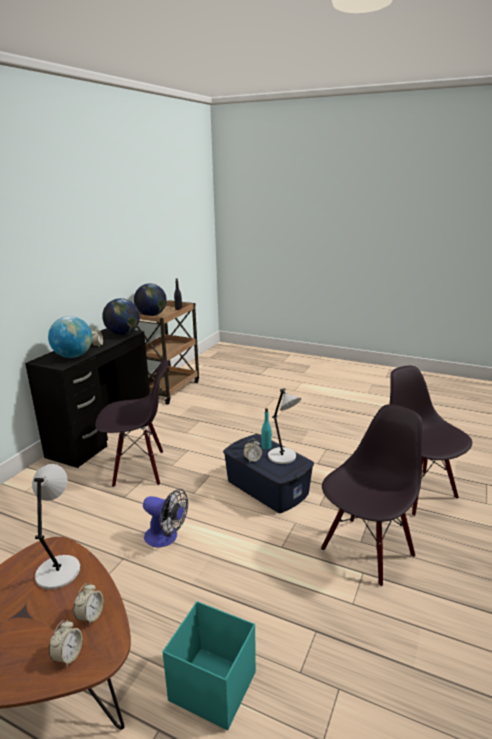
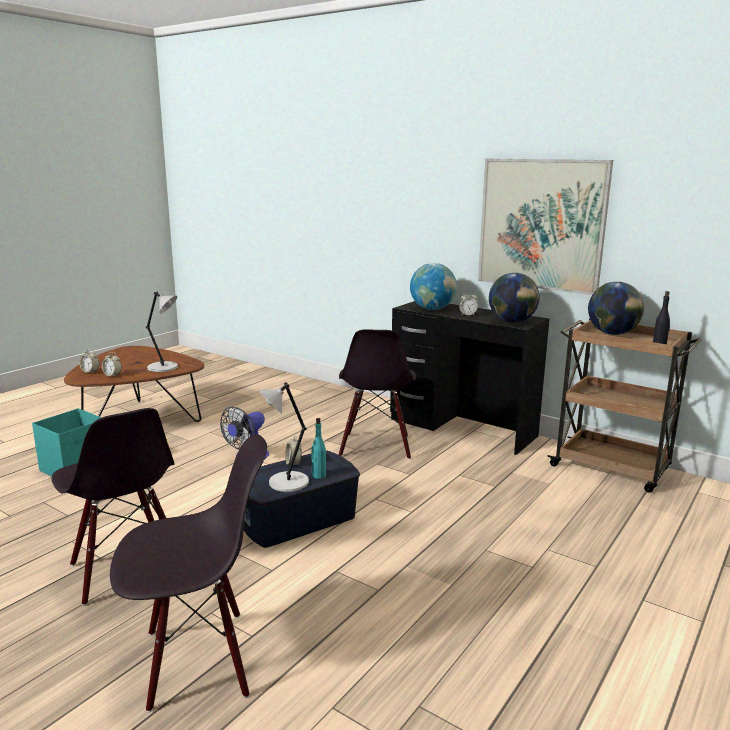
camera: 100 degrees right, 5 degrees down
none -> picture [478,159,613,295]

